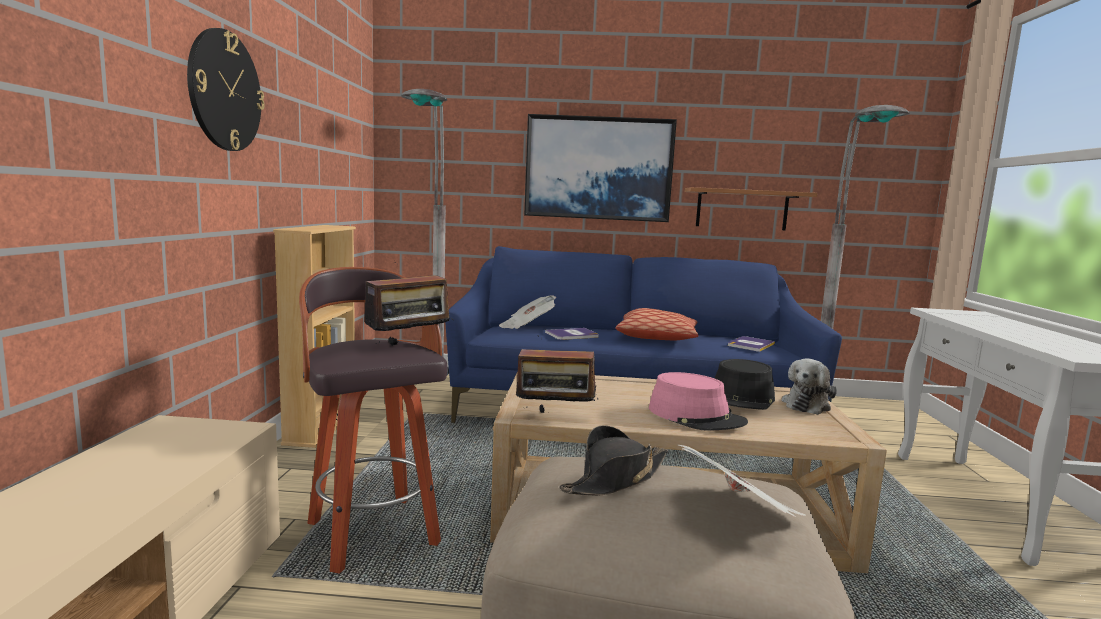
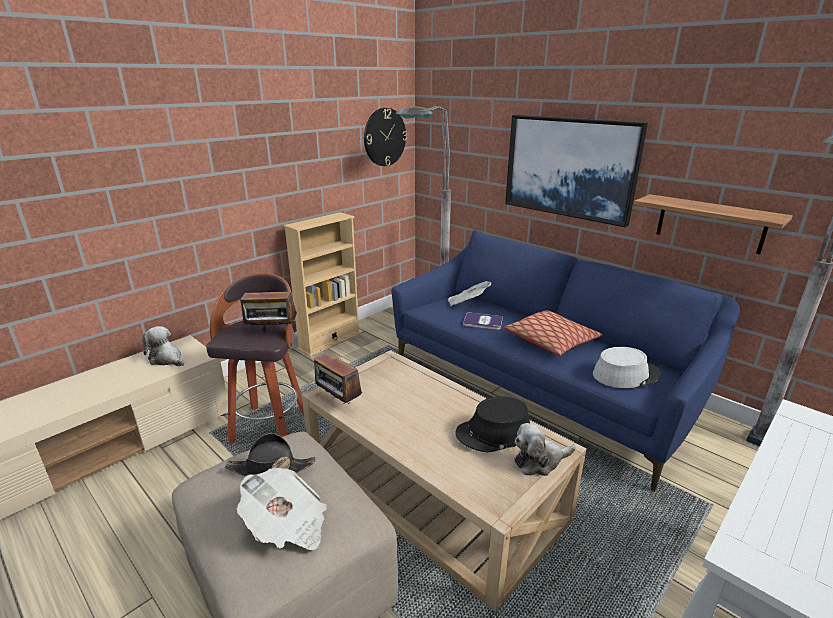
camera: 40 degrees right, 15 degrees up
wall clock [187,28,265,151] -> wall clock moved to [364,108,407,166]
pink hat [649,372,748,431] -> none
book [728,336,775,352] -> grey hat [593,347,660,388]
none -> plush toy [142,326,184,366]

